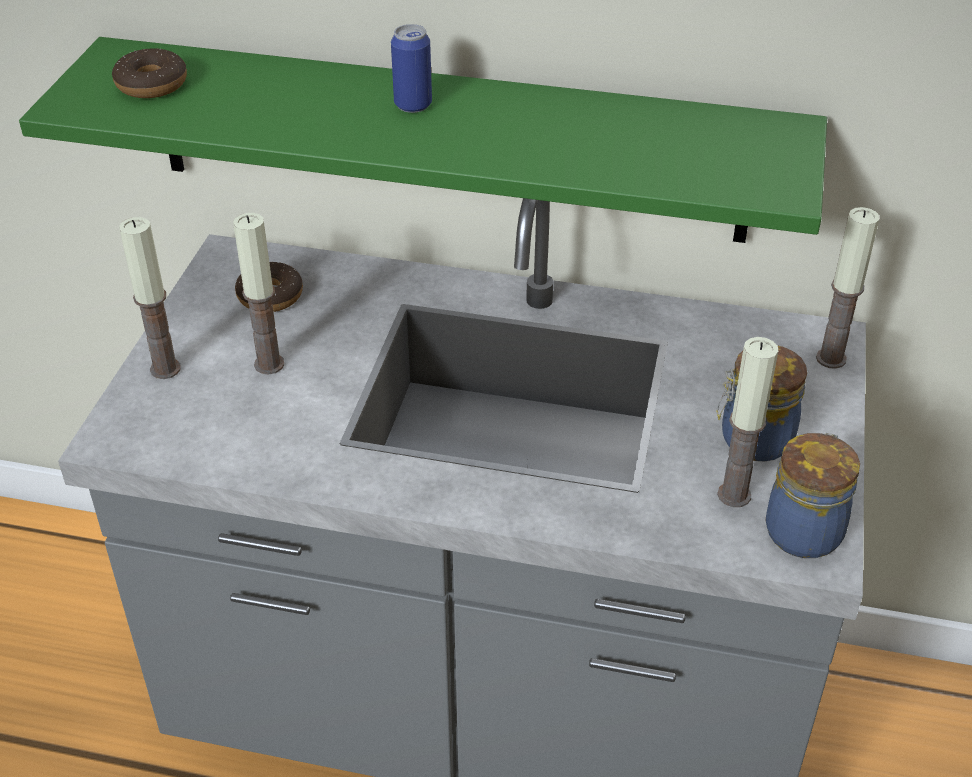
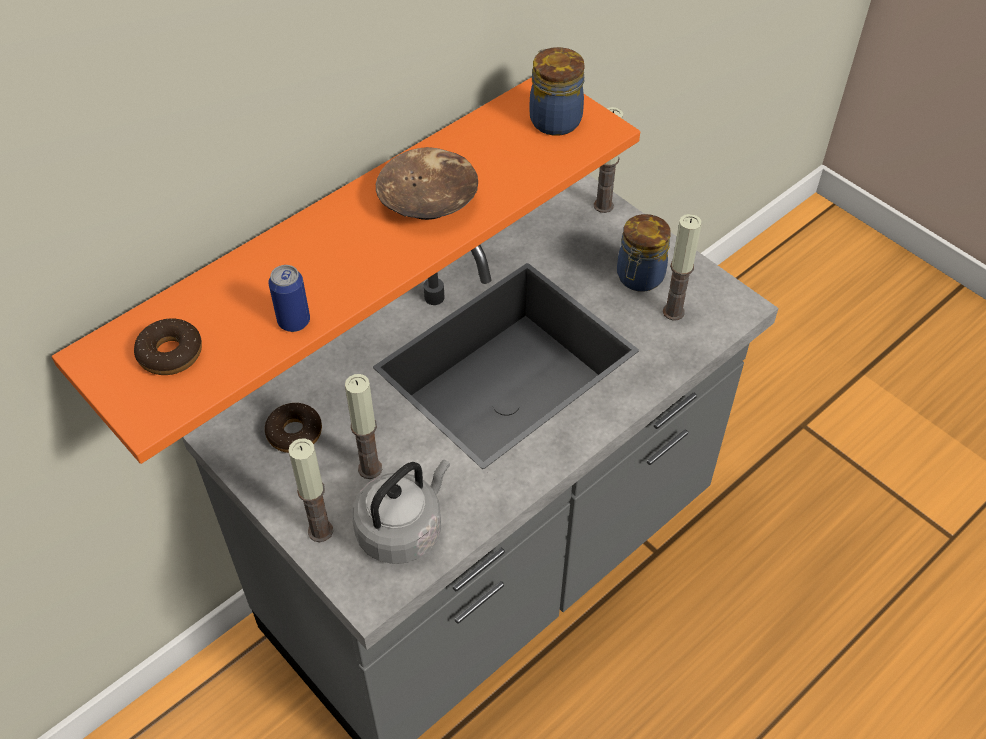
camera: 55 degrees left, 10 degrees up
green shelf [19,37,827,243] -> orange shelf [52,77,640,464]
can [391,24,432,113] -> can moved to [268,265,310,332]
jar [766,433,860,558] -> jar moved to [529,47,585,136]
none -> grey kettle [352,460,450,564]
none -> brown bowl [376,147,478,220]

